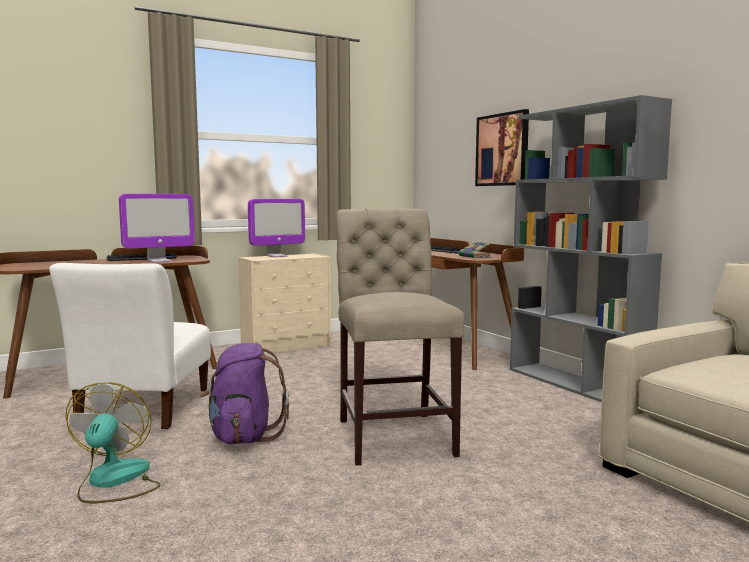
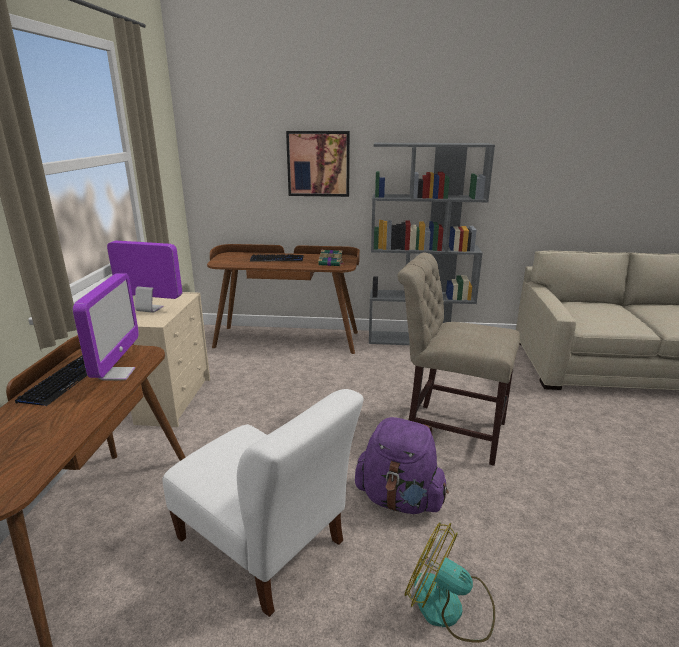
camera: 55 degrees left, 15 degrees up
monitor [248,199,305,257] -> monitor turned 75 degrees counterclockwise [107,241,182,313]

